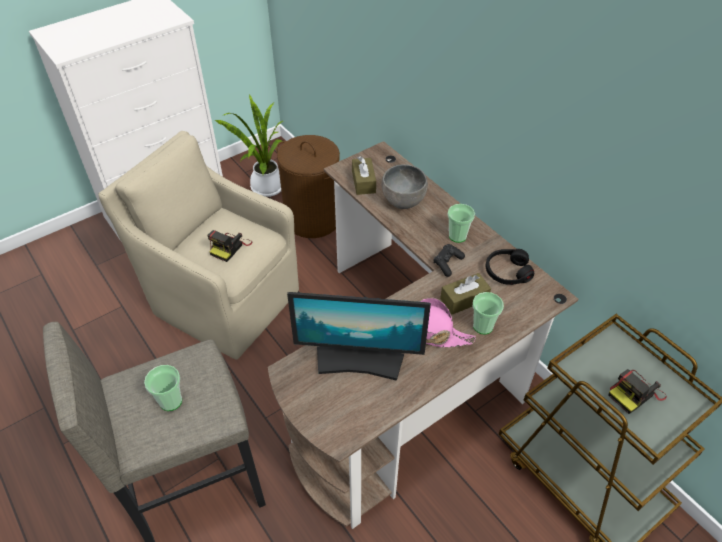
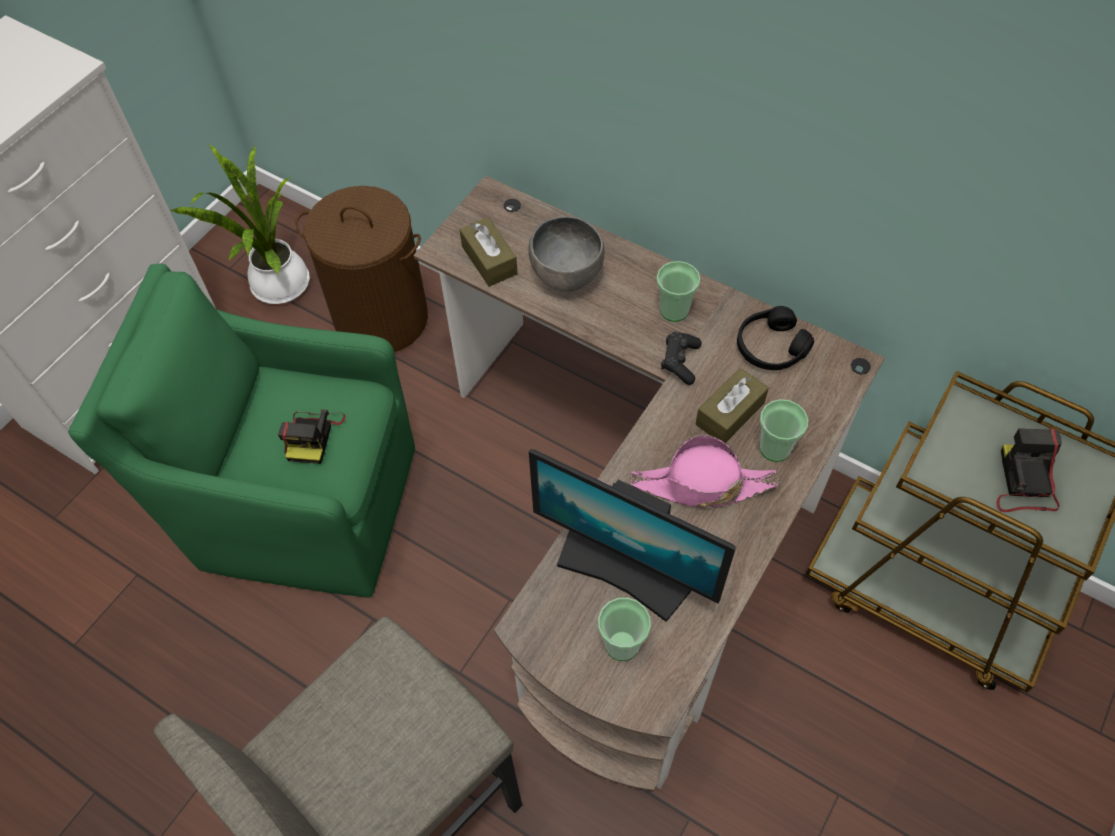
camera: 20 degrees left, 10 degrees up
beige armchair [99,131,299,359] -> green armchair [68,263,415,598]
cup [144,365,182,411] -> cup moved to [598,598,651,661]
monitor [287,292,431,381] -> monitor turned 45 degrees clockwise [529,449,736,622]
camera [608,369,667,414] -> camera turned 150 degrees clockwise [997,428,1062,512]

